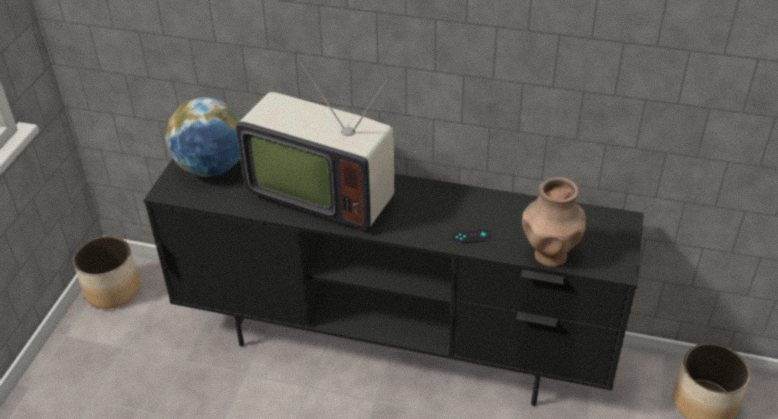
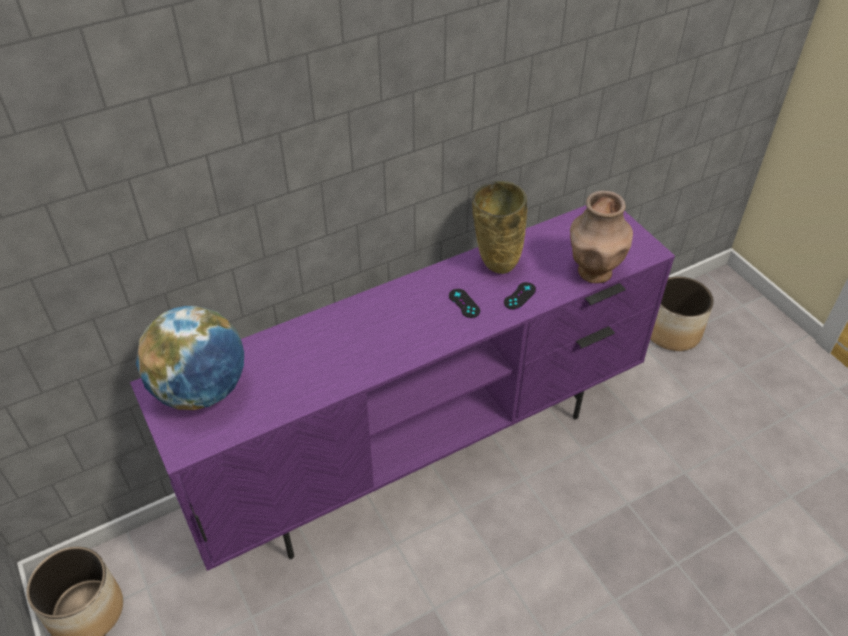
camera: 45 degrees left, 5 degrees up
black tv stand [144,158,644,406] -> purple tv stand [130,205,675,571]
television [236,61,394,232] -> none
none -> black game controller [449,289,480,318]
none -> beige vase [472,181,527,274]

